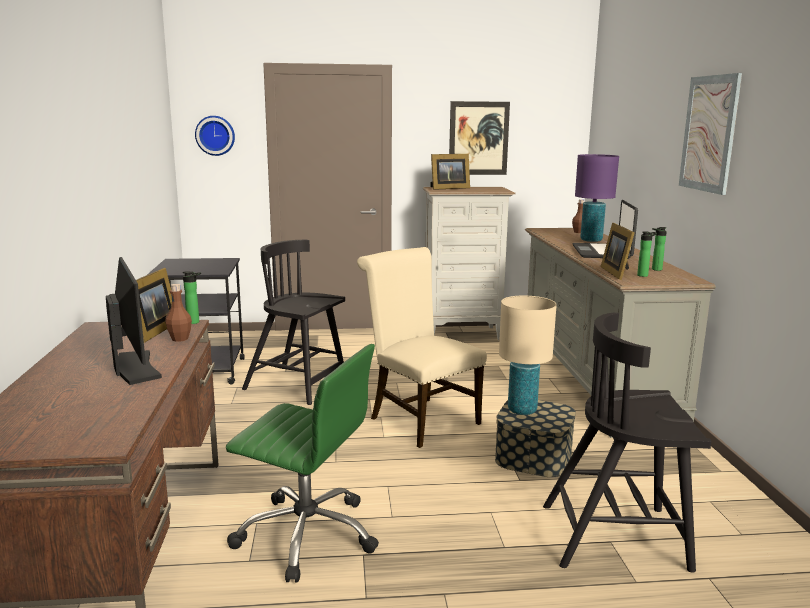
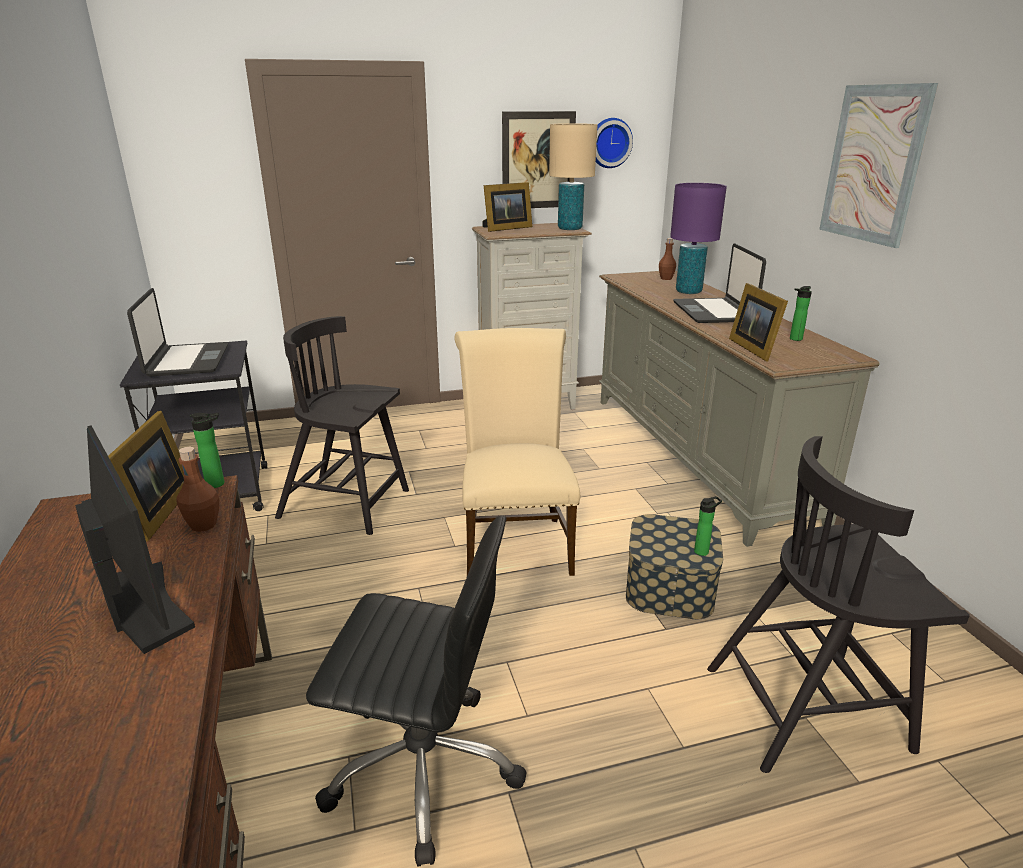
camera: 10 degrees left, 10 degrees up
wall clock [195,116,235,156] -> wall clock moved to [596,118,633,168]
green office chair [226,344,379,583] -> black office chair [306,516,527,866]
beige chair [357,247,487,448] -> beige chair turned 45 degrees clockwise [454,328,580,576]
beige table lamp [499,296,557,415] -> beige table lamp moved to [549,123,598,230]
bottle [637,231,657,277] -> bottle moved to [694,496,722,556]
none -> laptop [127,288,228,376]

